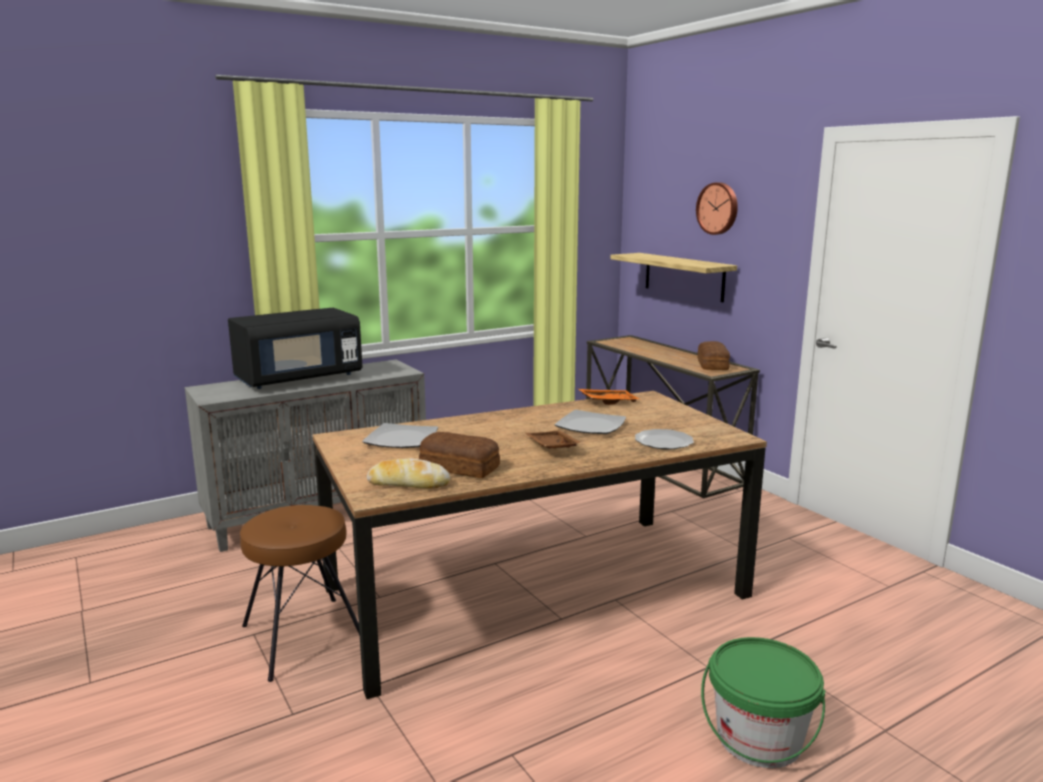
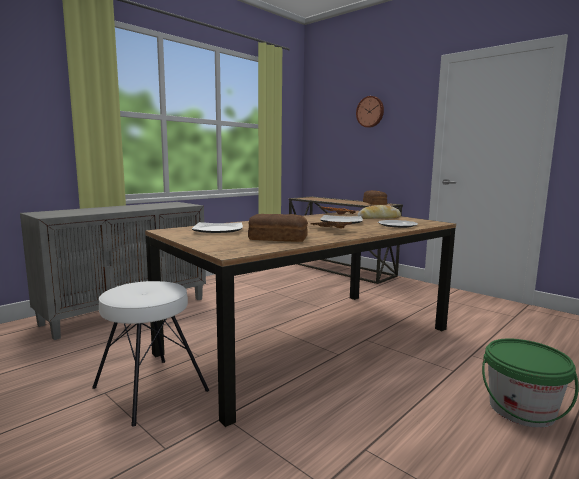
camera: 15 degrees left, 5 degrees down
black microwave [228,308,362,389] -> none
brown stool [240,505,360,682] -> white stool [92,281,209,427]
bread [367,458,450,489] -> bread moved to [357,205,401,219]
shelf [610,253,737,302] -> none

